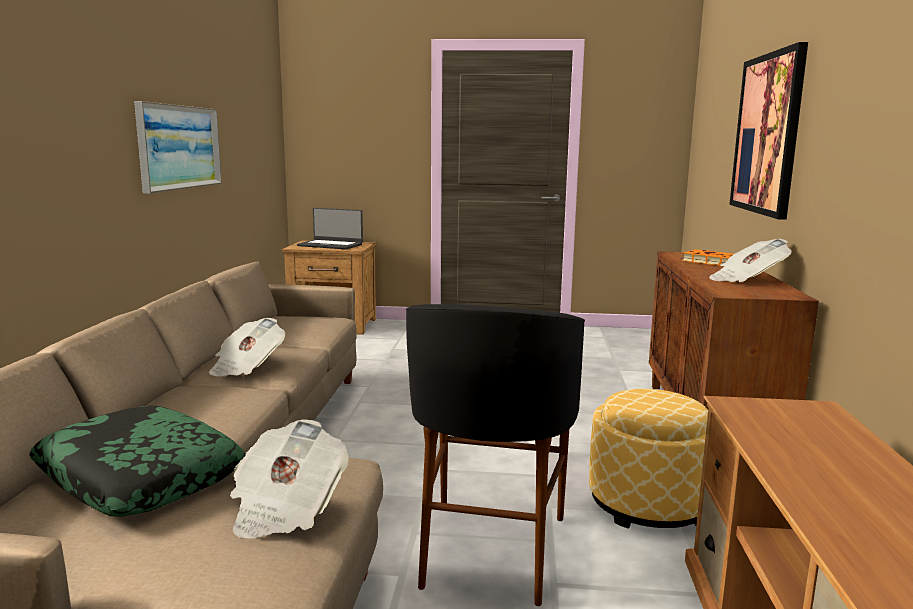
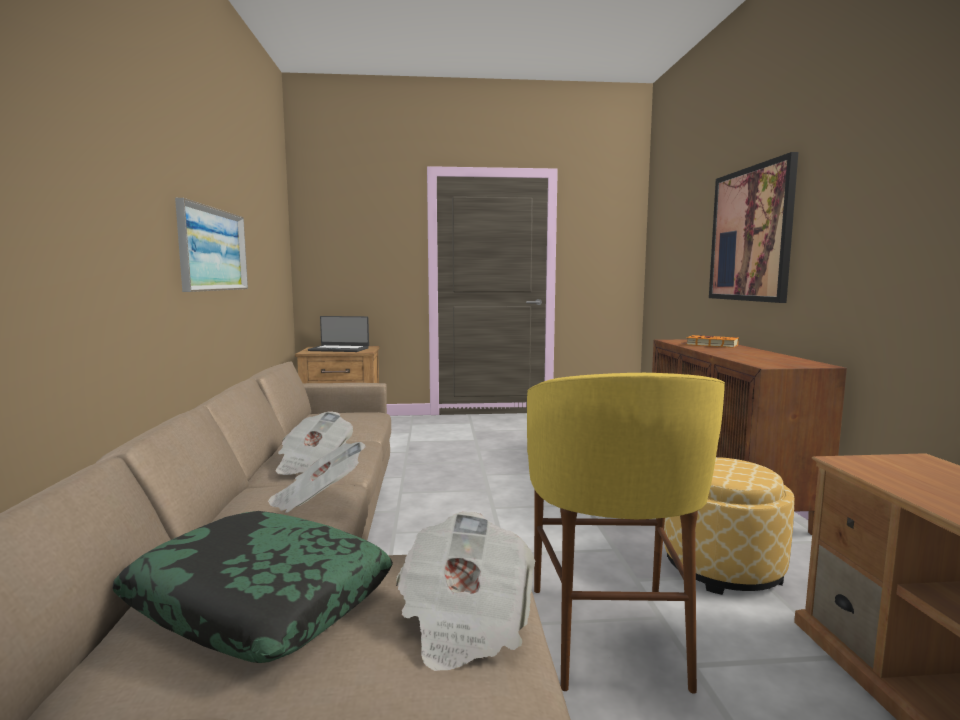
camera: 10 degrees left, 5 degrees down
black stool [406,304,585,606] -> yellow stool [527,373,725,694]
newspaper [709,239,792,282] -> newspaper moved to [268,442,366,513]

